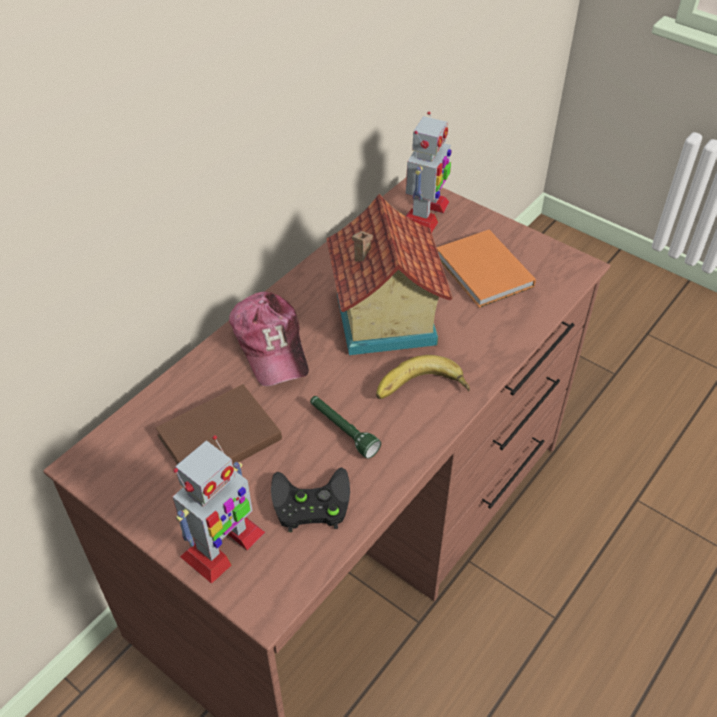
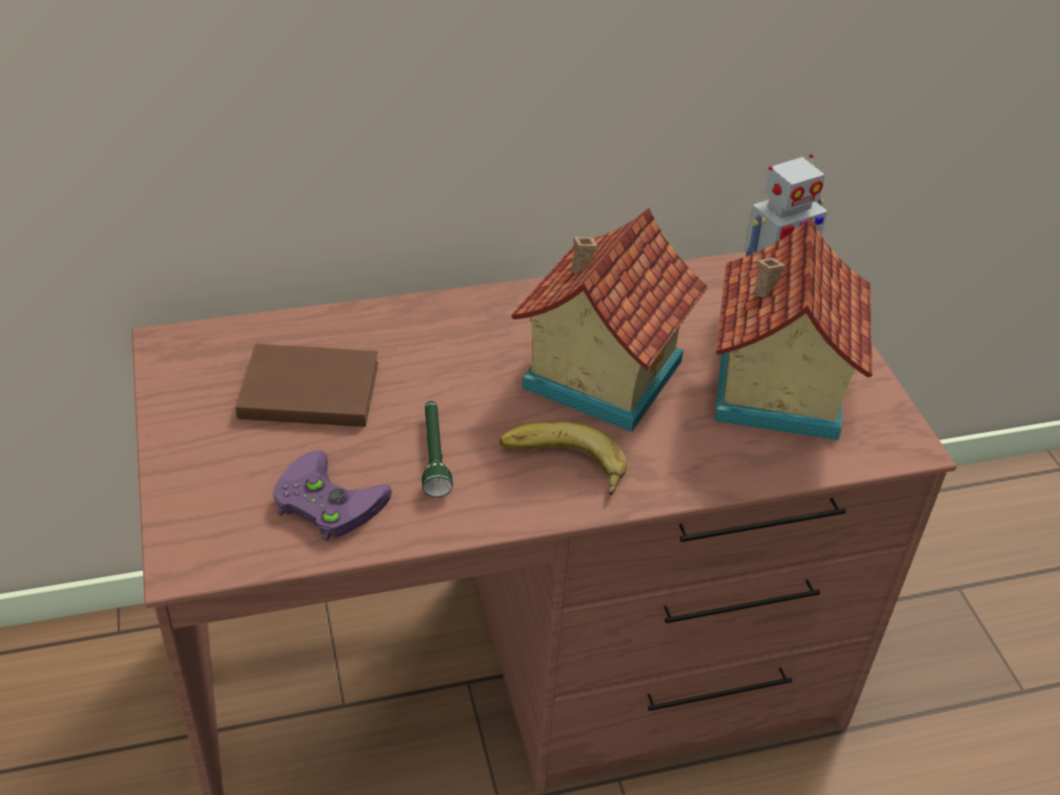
camera: 35 degrees right, 5 degrees down
toy robot [173,435,265,584] -> none
cap [229,292,309,386] -> none
black game controller [271,468,350,532] -> purple game controller [272,450,392,541]
orange book [437,230,536,308] -> toy house [714,218,873,440]

